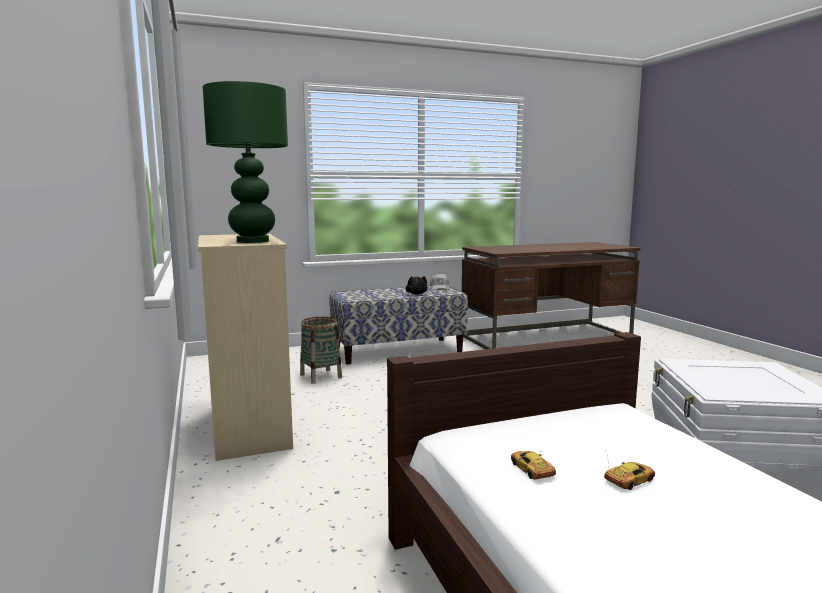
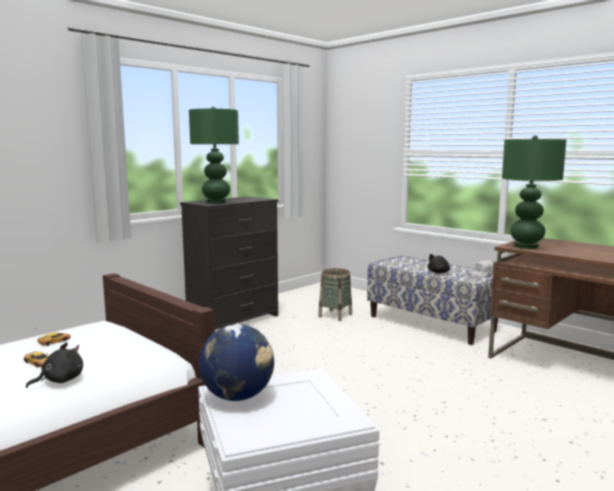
camera: 65 degrees right, 0 degrees up
beige dresser [198,234,293,461] -> black dresser [180,196,278,330]
none -> black plush toy [26,342,83,388]
none -> globe [199,324,274,401]
none -> green table lamp [502,135,566,249]

